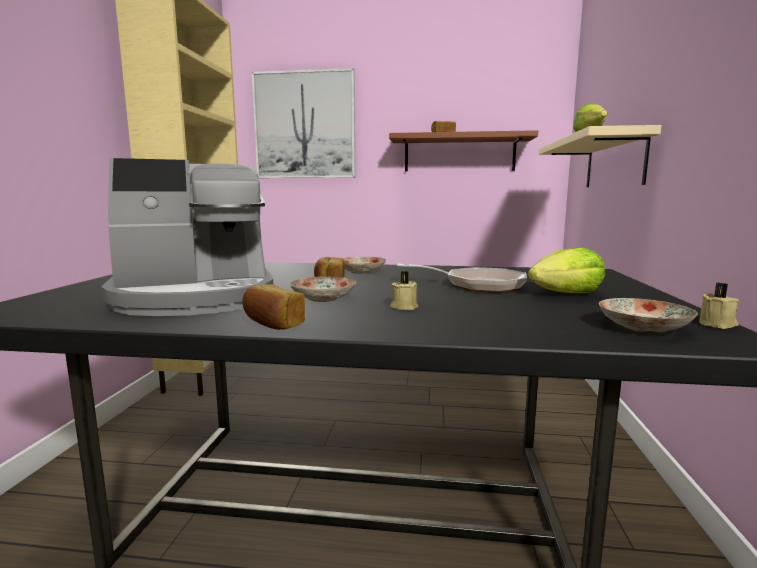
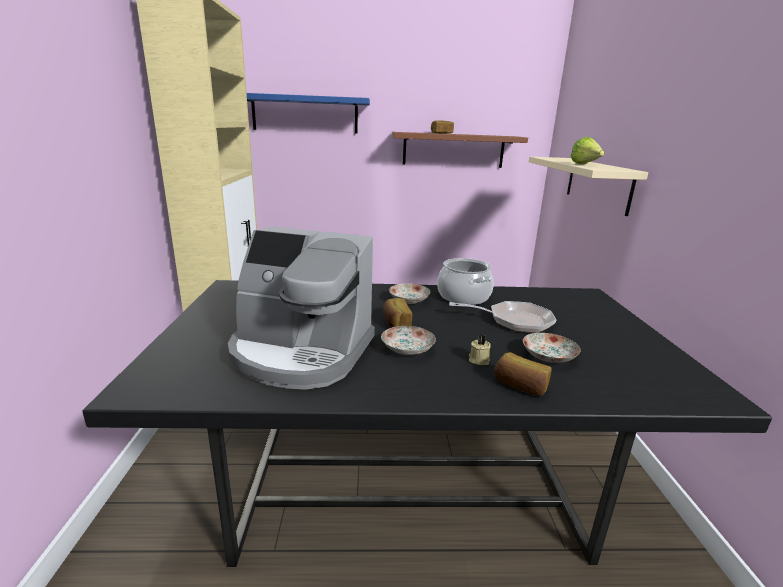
camera: 10 degrees left, 10 degrees up
coffee machine [101,158,273,316] -> coffee machine turned 45 degrees clockwise [228,226,375,390]
bread [242,284,305,330] -> bread moved to [494,352,551,396]
picture [252,68,356,178] -> blue shelf [247,93,370,134]
lettuce [528,247,605,293] -> none
plate [599,298,698,333] -> plate moved to [523,333,581,363]
beige candle [699,283,739,329] -> none
none -> cooking pot [437,258,494,305]

